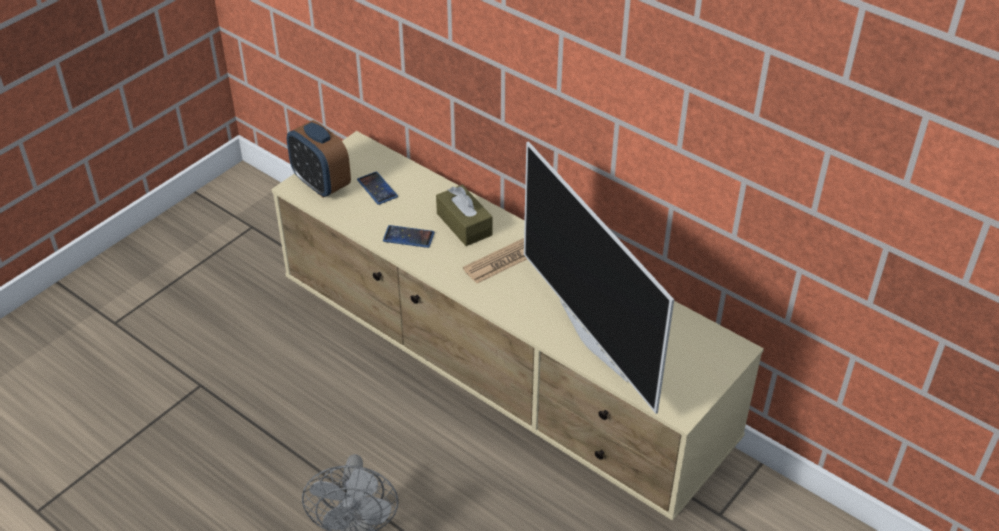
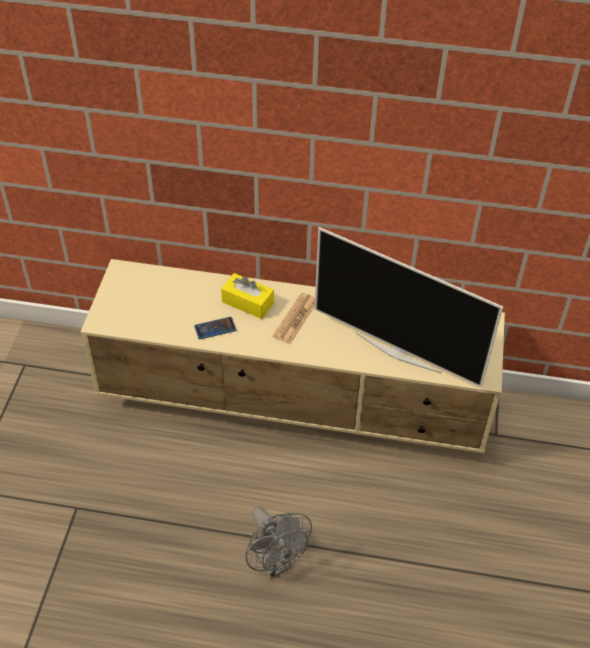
camera: 30 degrees left, 5 degrees up
alarm clock [287,120,351,198] -> none
phone [357,171,398,205] -> none
brown tissue box [436,185,492,246] -> yellow tissue box [221,273,274,319]

